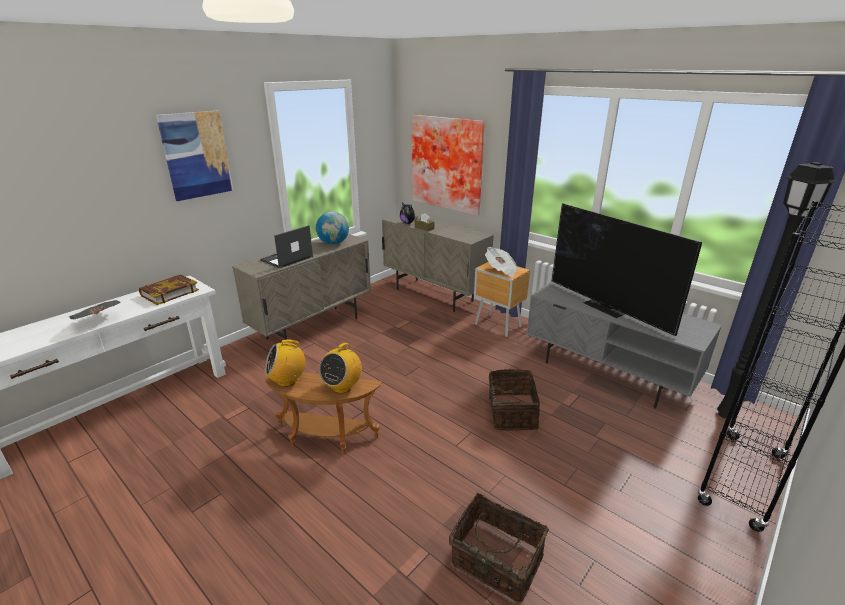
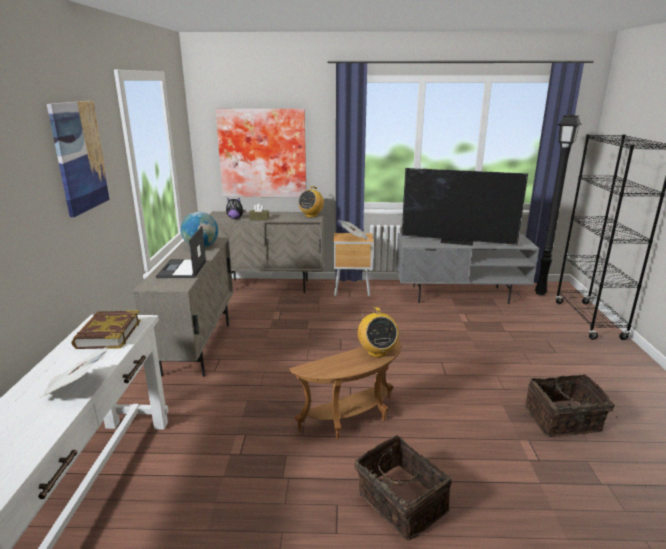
camera: 40 degrees left, 5 degrees down
radio [265,339,306,387] -> radio moved to [298,186,324,217]
basket [489,369,540,431] -> basket moved to [355,435,452,541]

